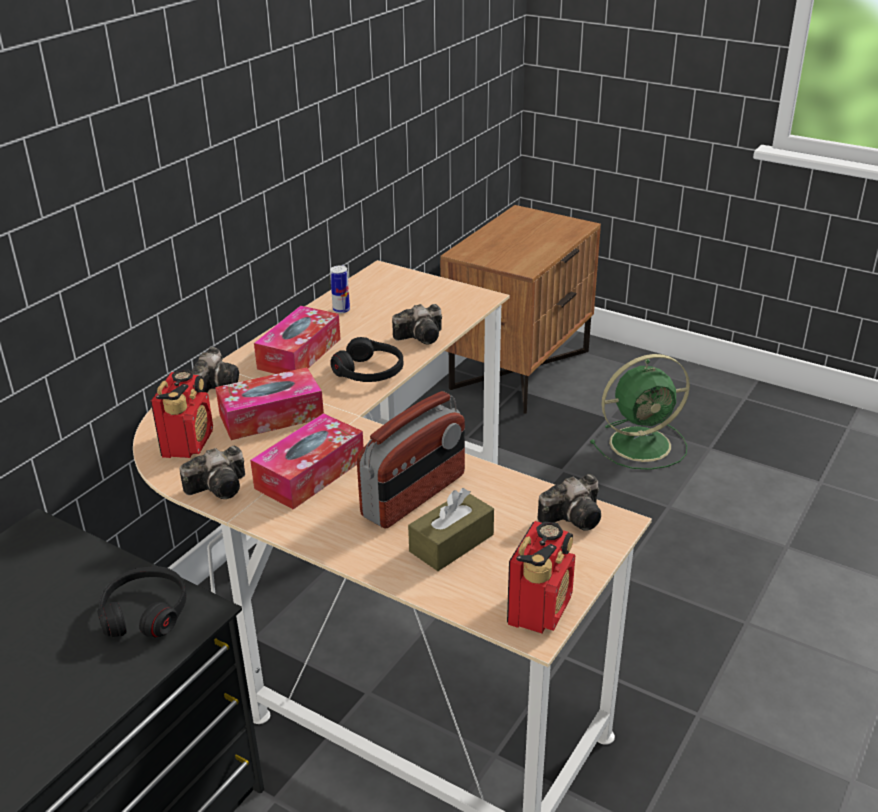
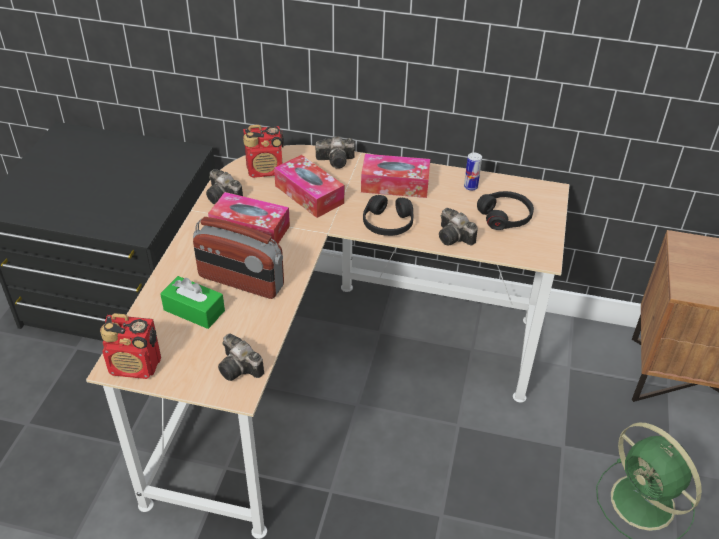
camera: 70 degrees right, 10 degrees up
black headphones [97,566,186,637] -> black headphones moved to [477,191,534,230]
brown tissue box [408,488,494,571] -> green tissue box [160,276,225,329]

